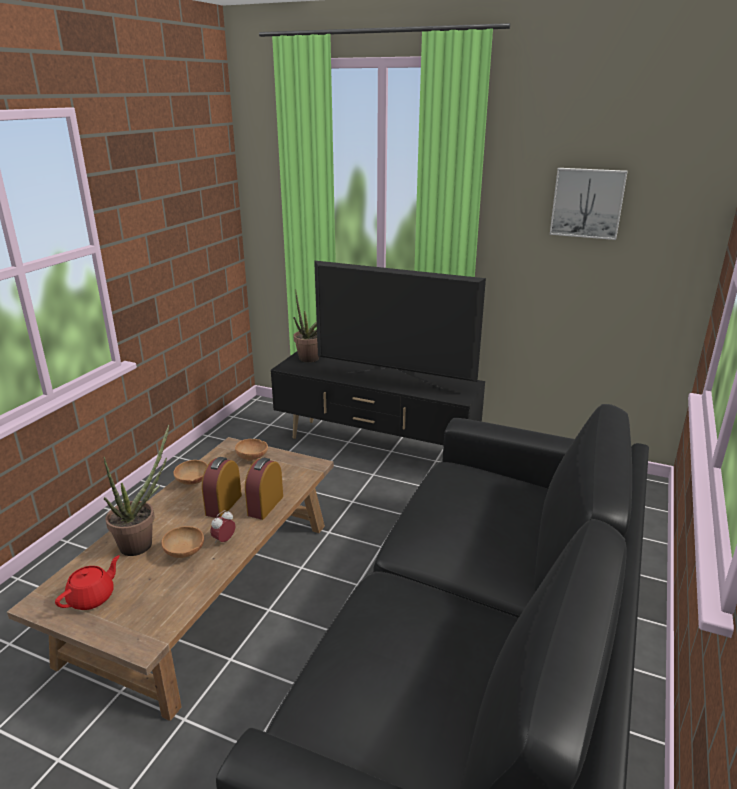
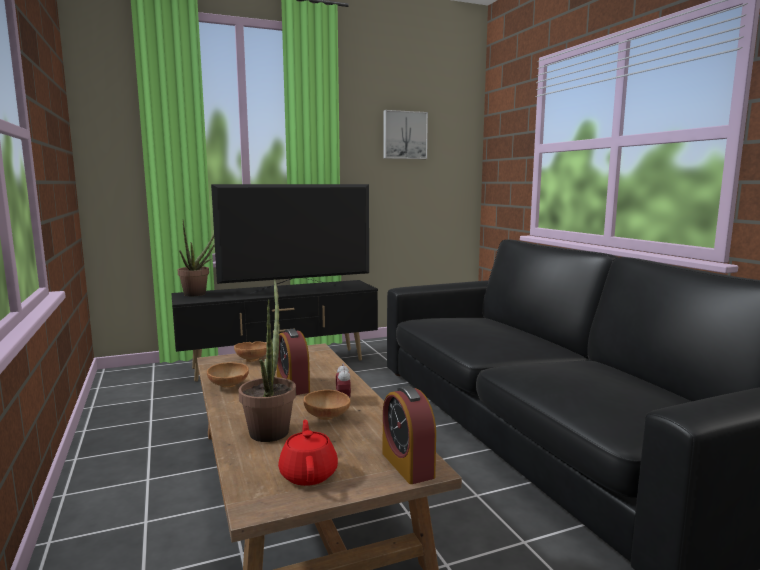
camera: 45 degrees left, 15 degrees down
alarm clock [245,458,283,520] -> alarm clock moved to [383,386,436,484]

